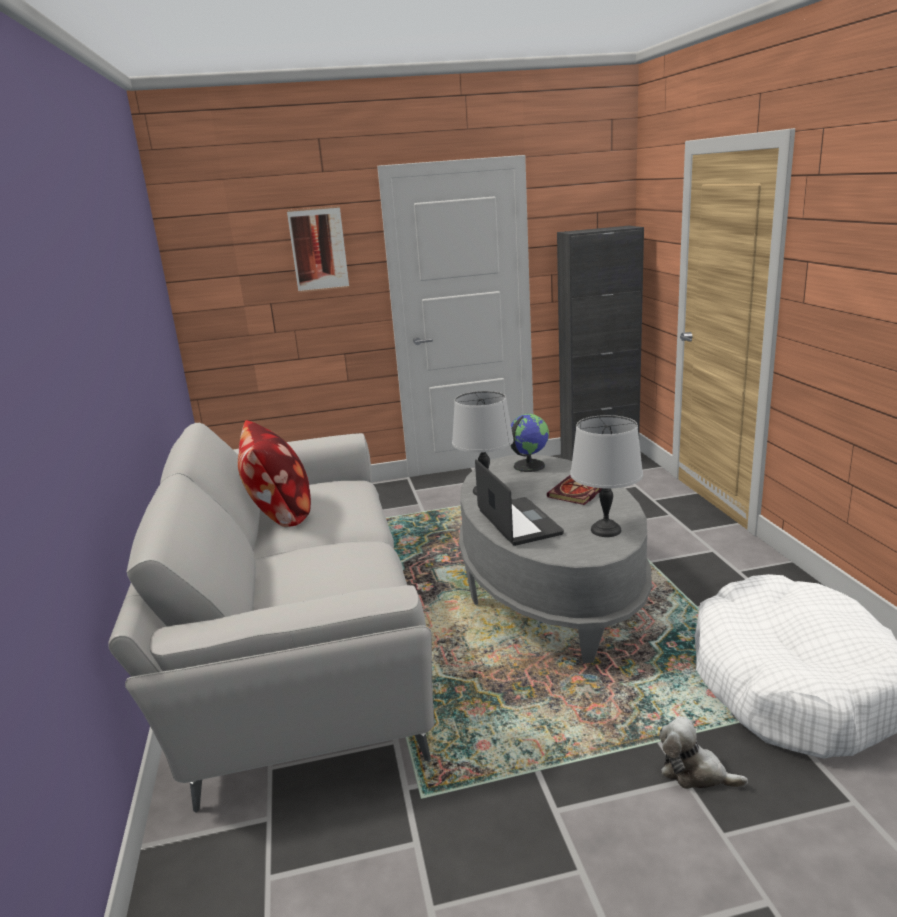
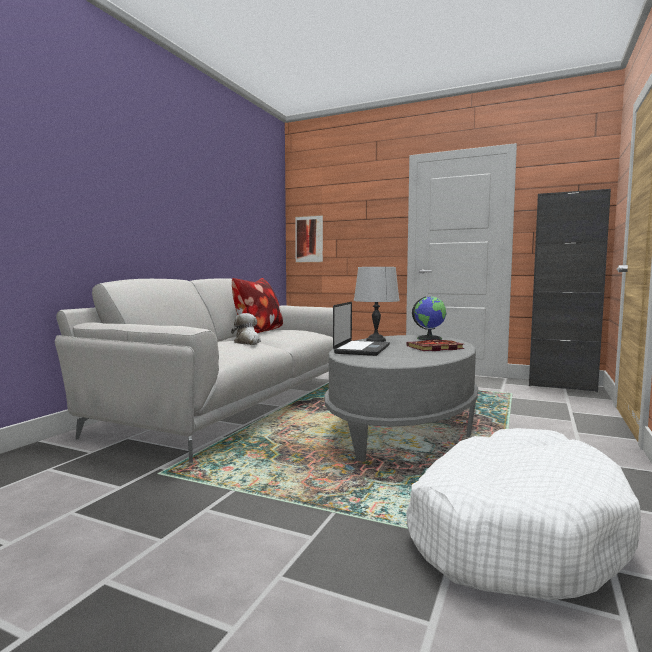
camera: 35 degrees right, 15 degrees down
picture [287,206,349,293] -> picture moved to [295,215,323,263]
grey table lamp [570,415,643,537] -> none
plush toy [659,716,748,789] -> plush toy moved to [231,313,261,345]

